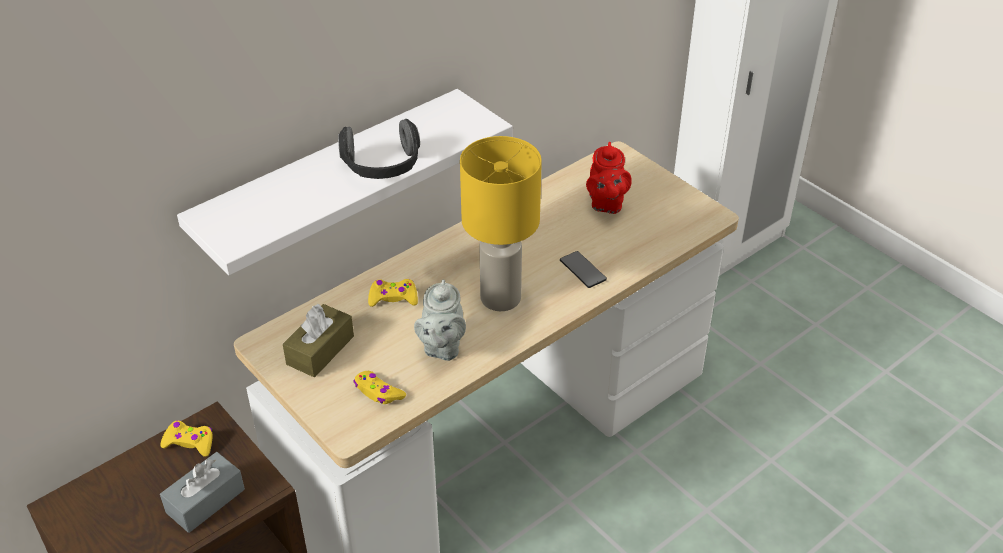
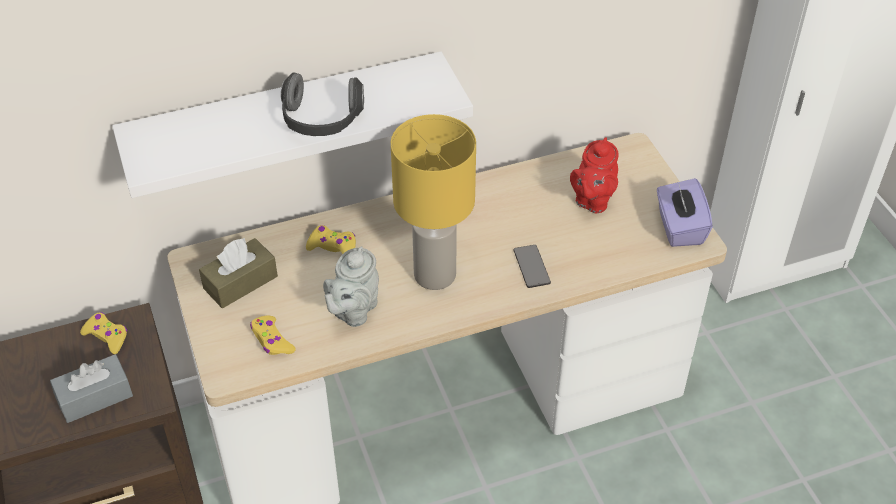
camera: 20 degrees right, 5 degrees up
none -> purple tissue box [657,178,713,247]

